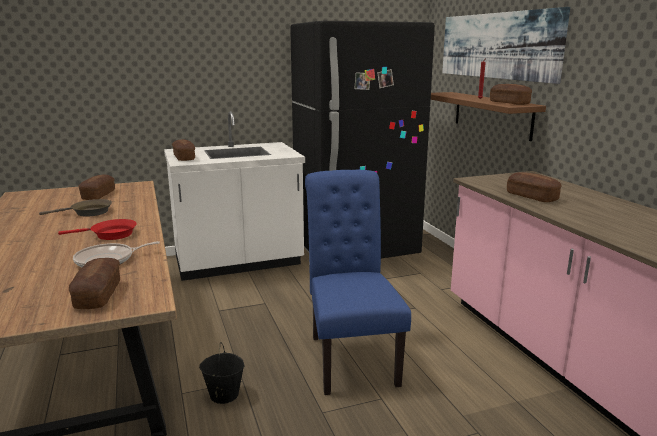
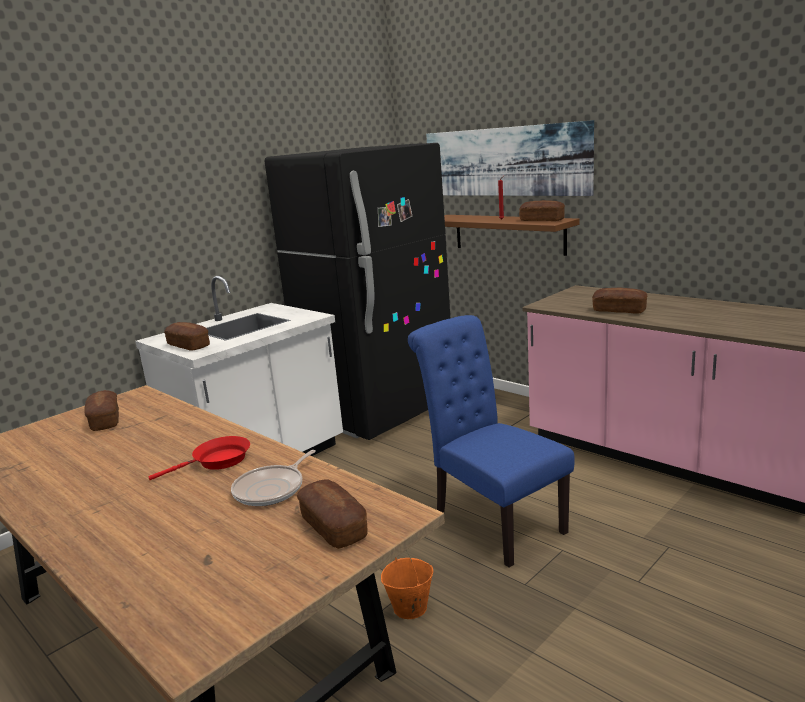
camera: 25 degrees left, 0 degrees up
brown frying pan [39,199,112,216] -> none
black bucket [199,342,244,404] -> orange bucket [381,550,433,619]

